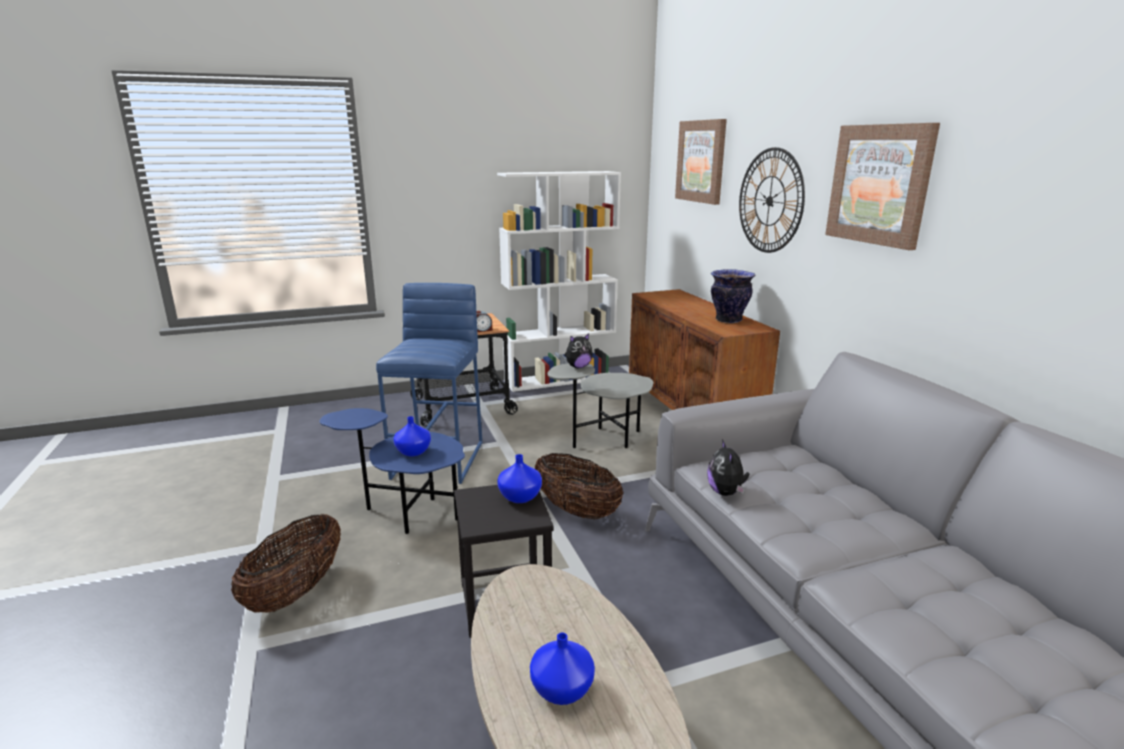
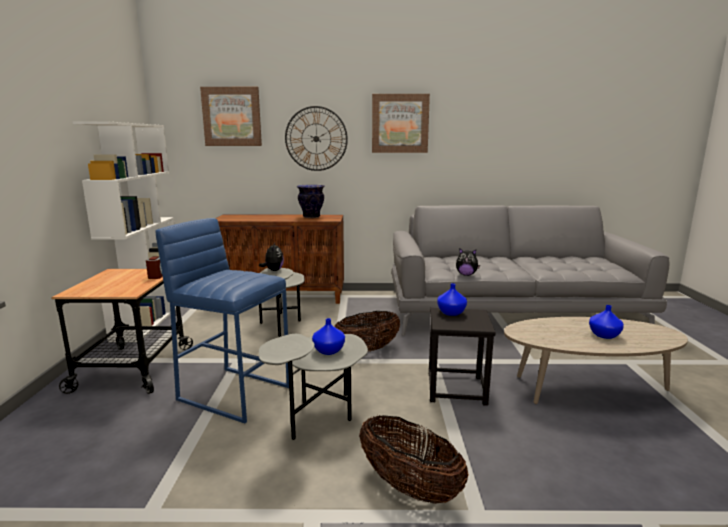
camera: 70 degrees left, 5 degrees down
blue side table [319,408,465,534] -> grey side table [259,334,368,440]

